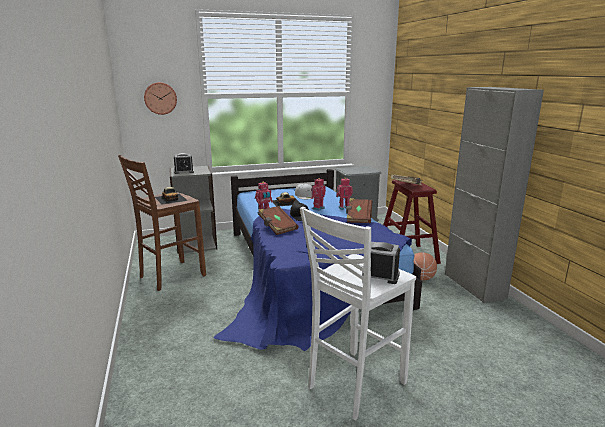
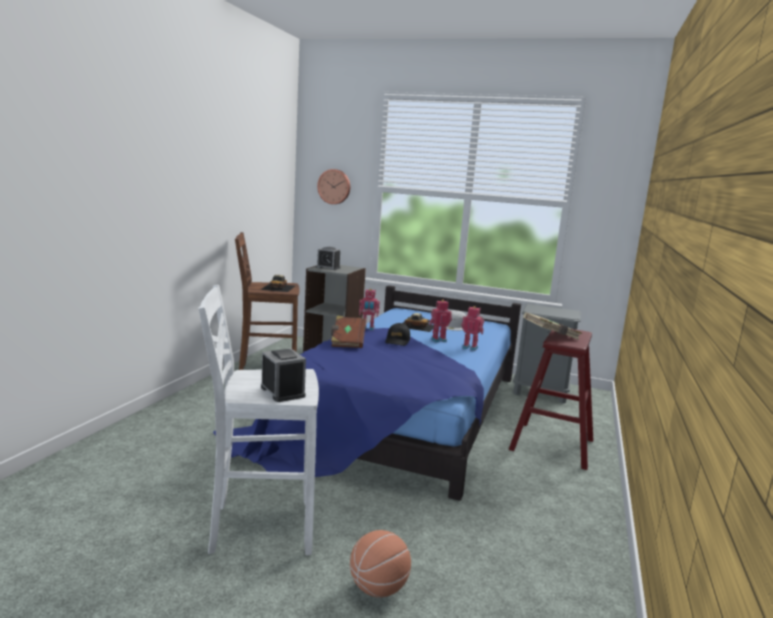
camera: 35 degrees right, 5 degrees down
brown book [346,198,373,223] -> none
basketball [414,252,437,280] -> basketball moved to [350,530,411,598]
grey cabinet [445,87,544,303] -> none

